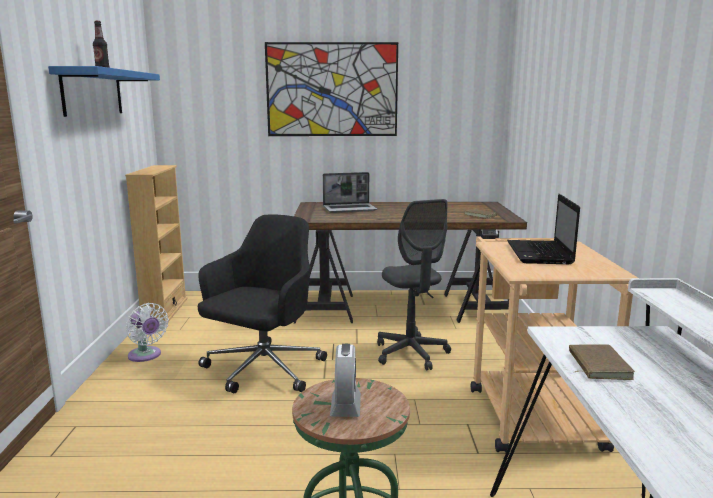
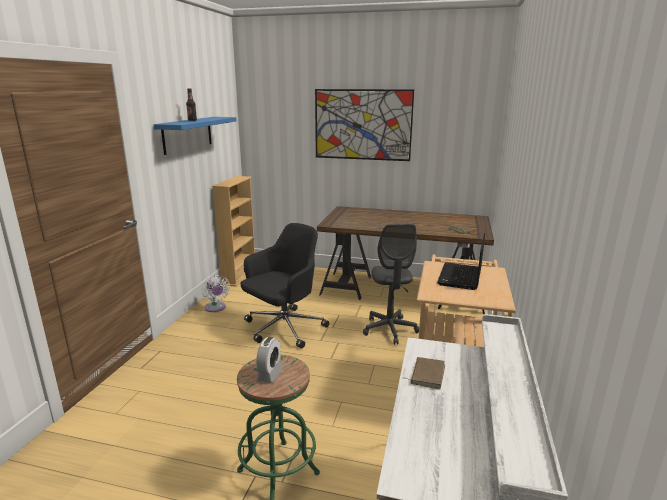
camera: 15 degrees right, 5 degrees up
laptop [323,172,378,213] -> none

